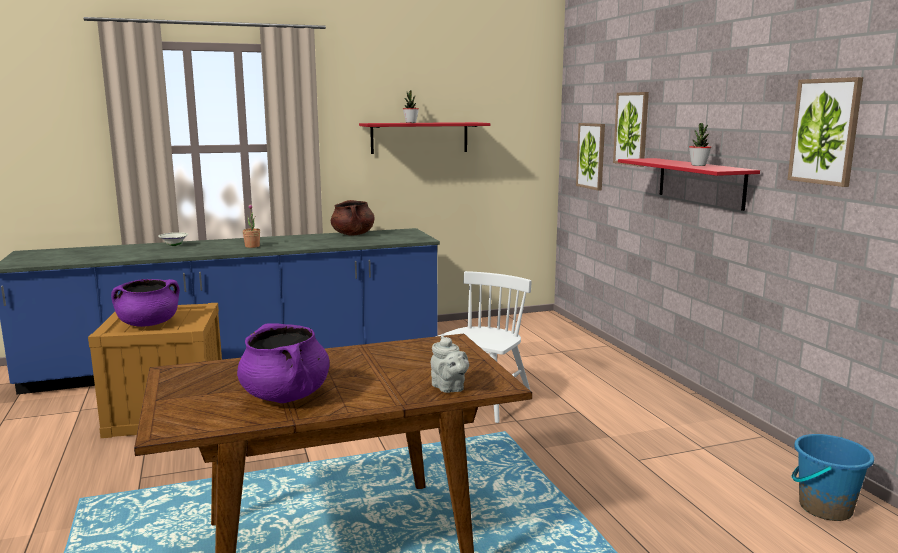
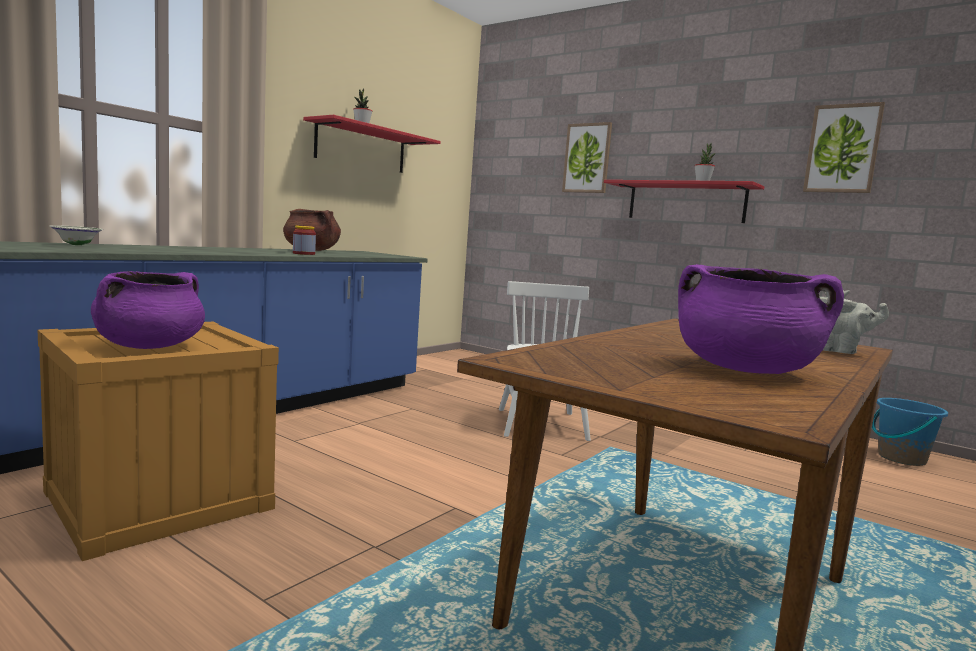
camera: 35 degrees left, 5 degrees down
potted plant [243,204,260,248] -> none
picture [576,123,605,191] -> none
none -> jar [293,225,316,255]

